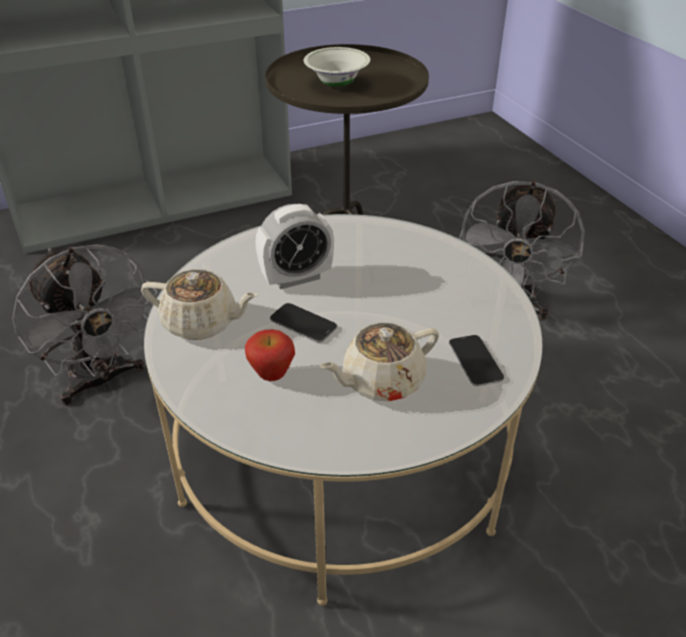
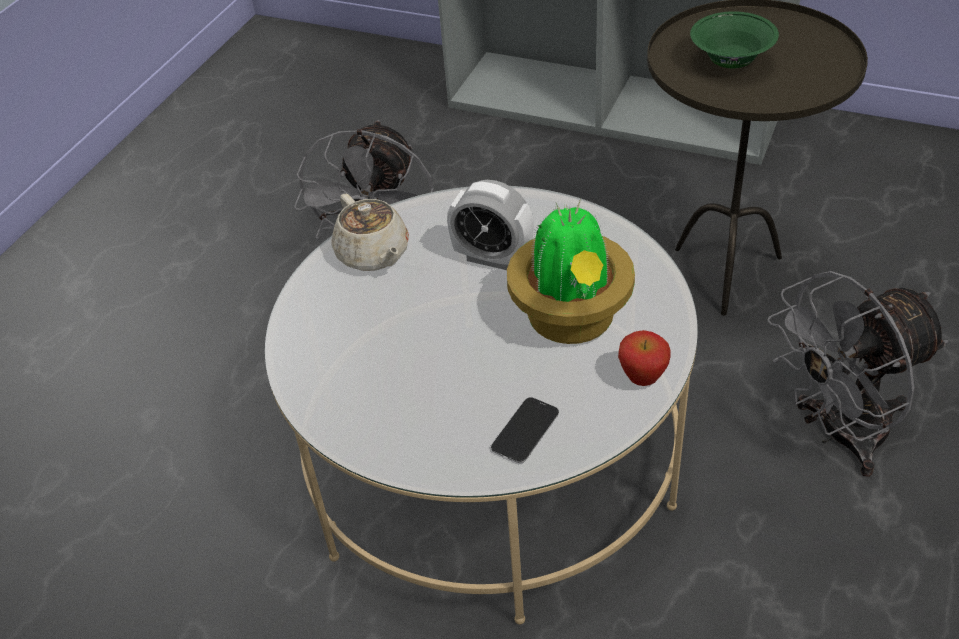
camera: 50 degrees right, 5 degrees up
apple [245,329,295,381] -> apple moved to [618,330,671,386]
phone [270,303,337,343] -> none
white bowl [304,47,370,87] -> green bowl [690,11,779,68]
beige teapot [320,322,439,401] -> none
none -> potted plant [507,198,635,344]

